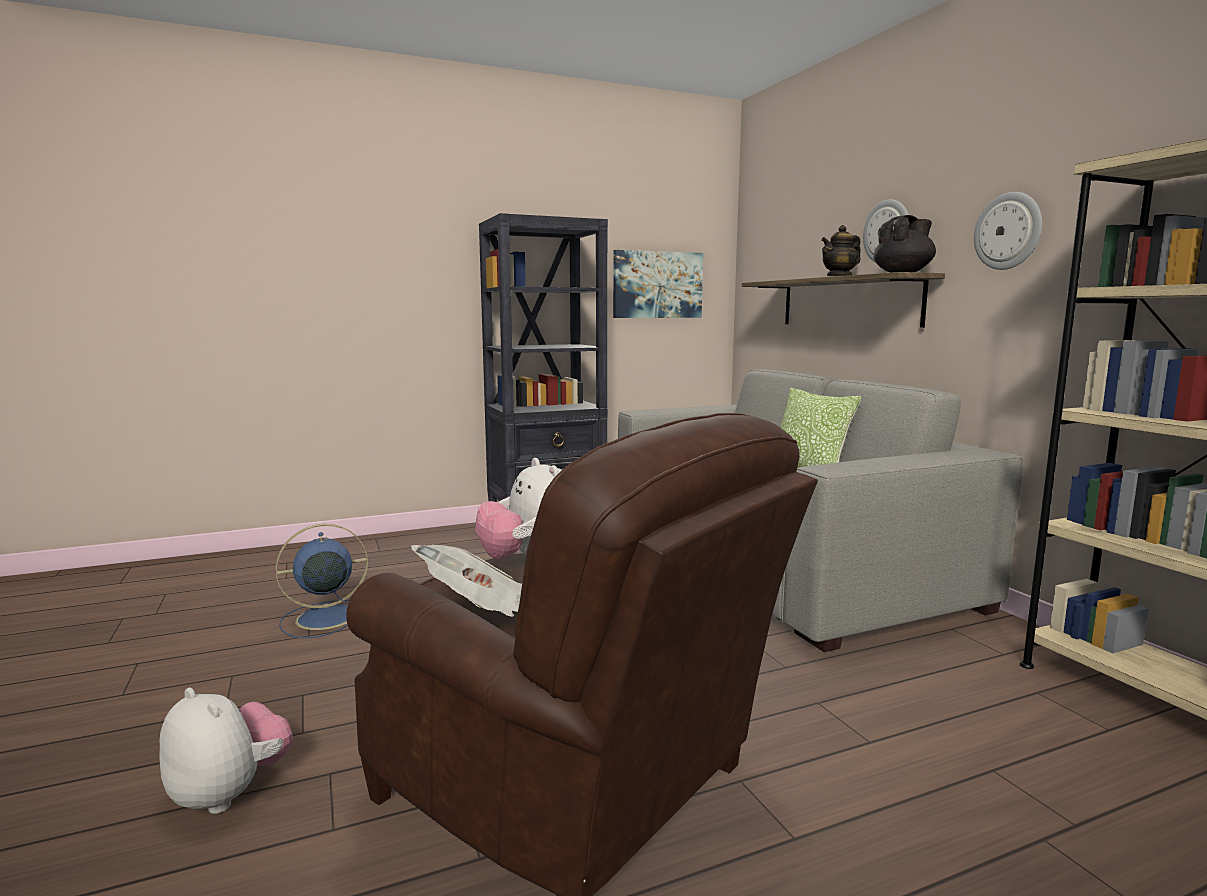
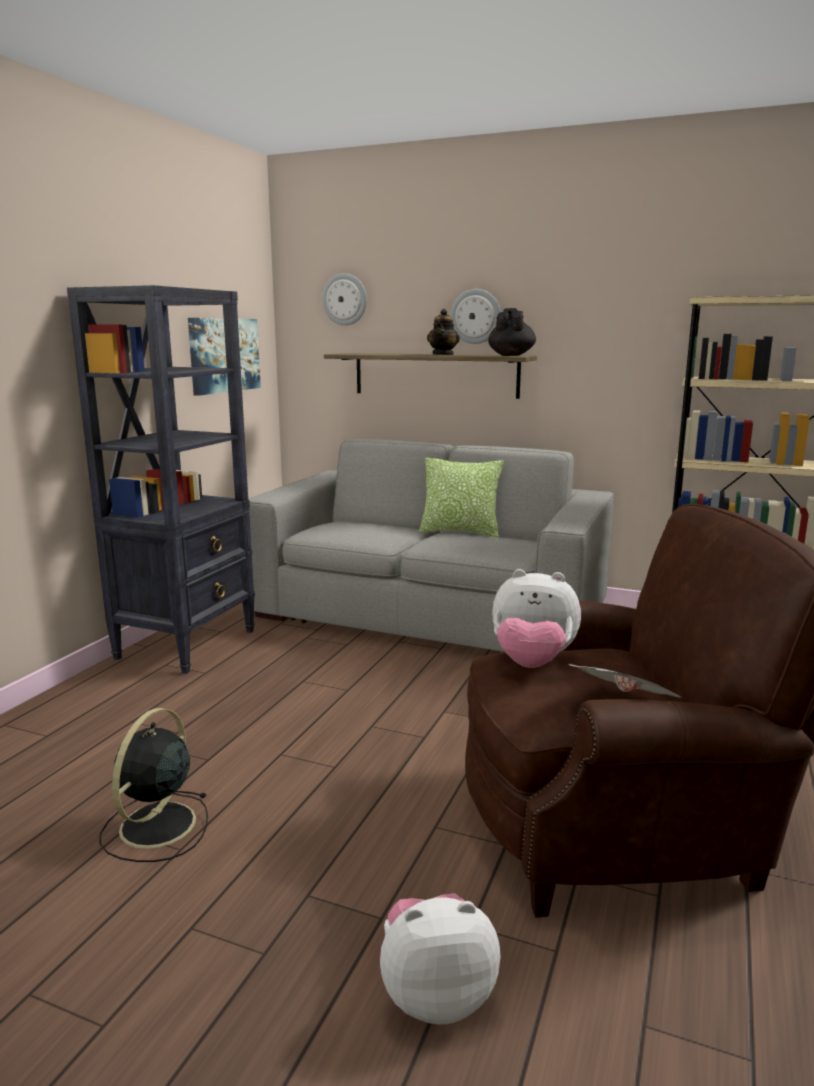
camera: 45 degrees left, 5 degrees up
blue fan [275,524,368,639] -> black fan [100,708,208,862]
wall clock [974,192,1042,270] -> wall clock moved to [322,273,367,326]

